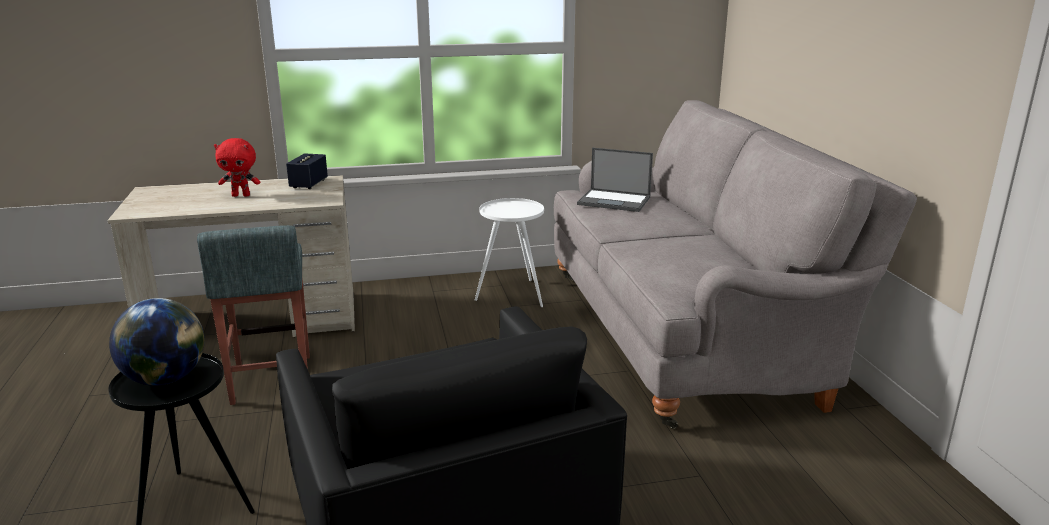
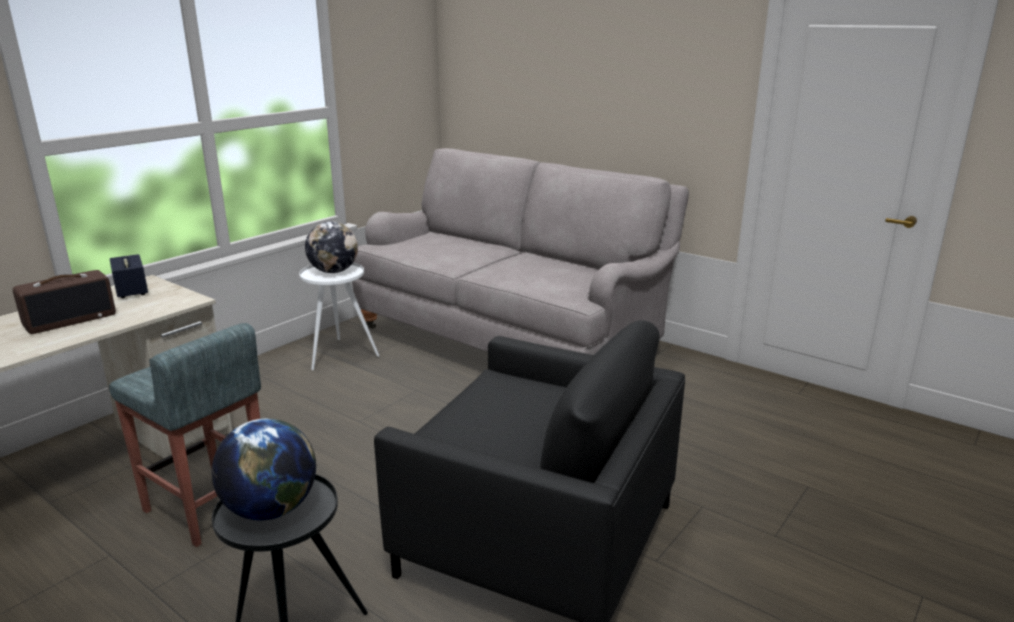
camera: 40 degrees left, 0 degrees up
red plush toy [214,138,260,197] -> radio [13,270,116,334]
laptop [577,148,653,212] -> none
none -> globe [305,221,358,273]

